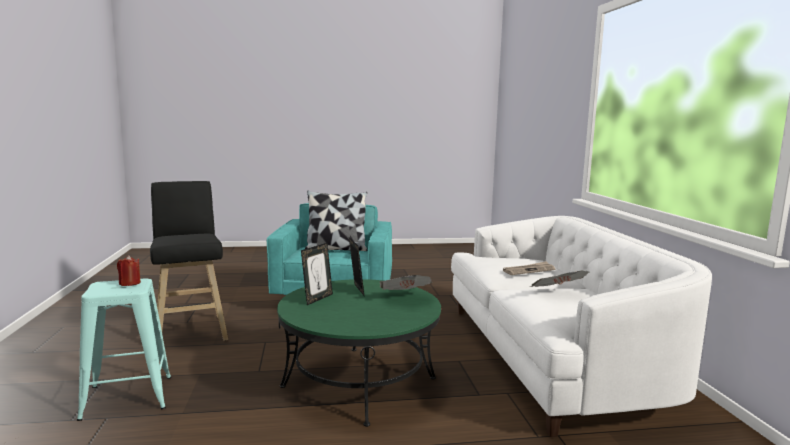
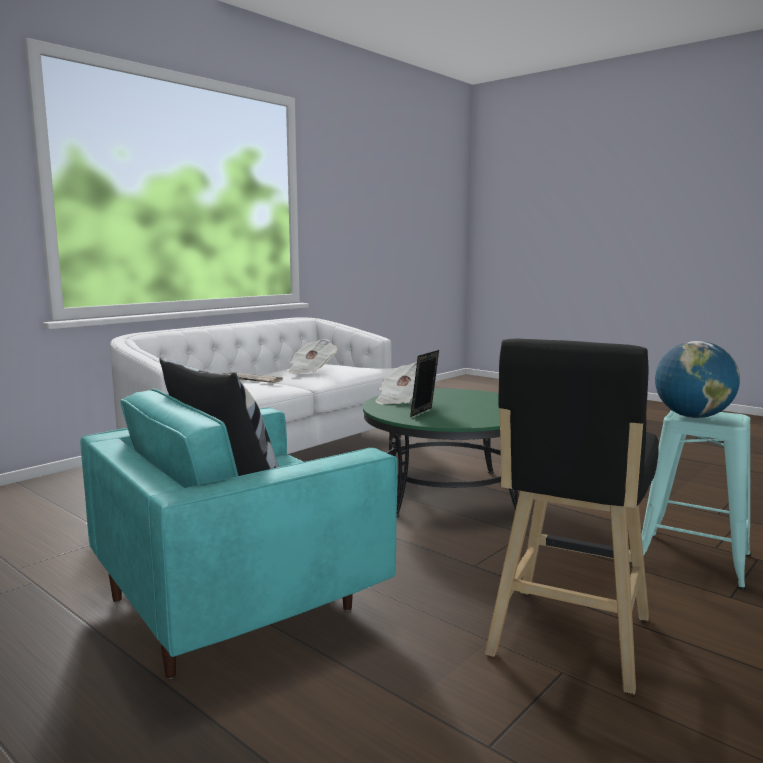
camera: 130 degrees left, 0 degrees up
red candle [117,255,141,286] -> globe [655,341,740,418]
picture frame [301,243,333,305] -> none

